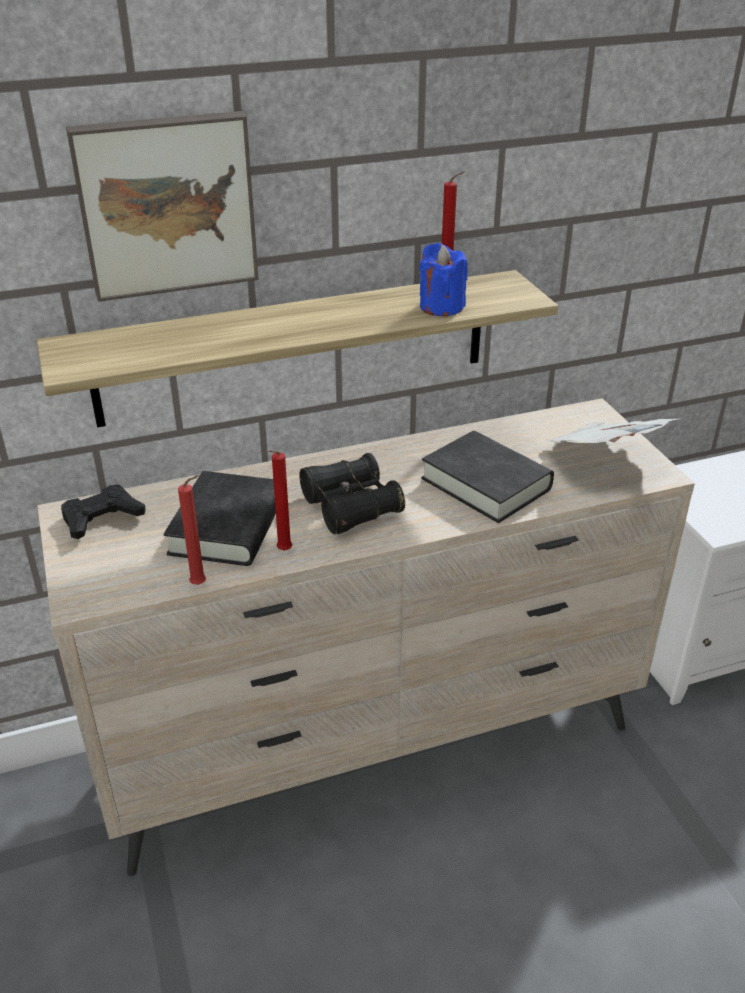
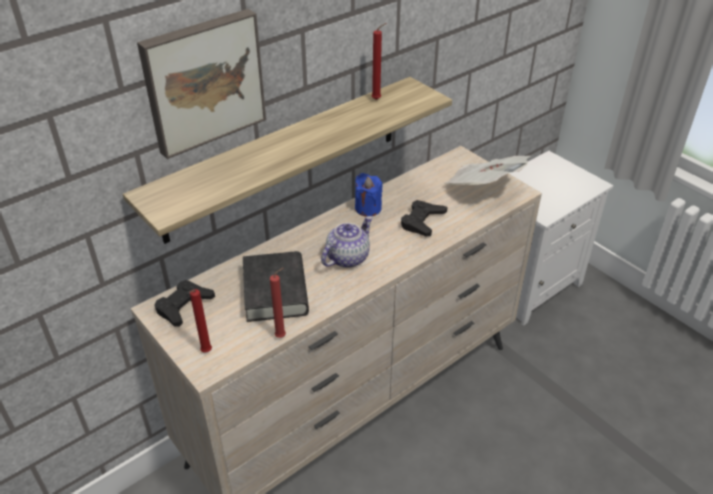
camera: 20 degrees left, 5 degrees up
red candle [269,450,292,551] -> red candle moved to [189,289,212,352]
black binoculars [299,453,405,534] -> teapot [321,216,373,268]
blue candle [419,243,468,316] -> blue candle moved to [355,173,382,217]
black book [421,431,554,523] -> black game controller [401,200,448,236]

